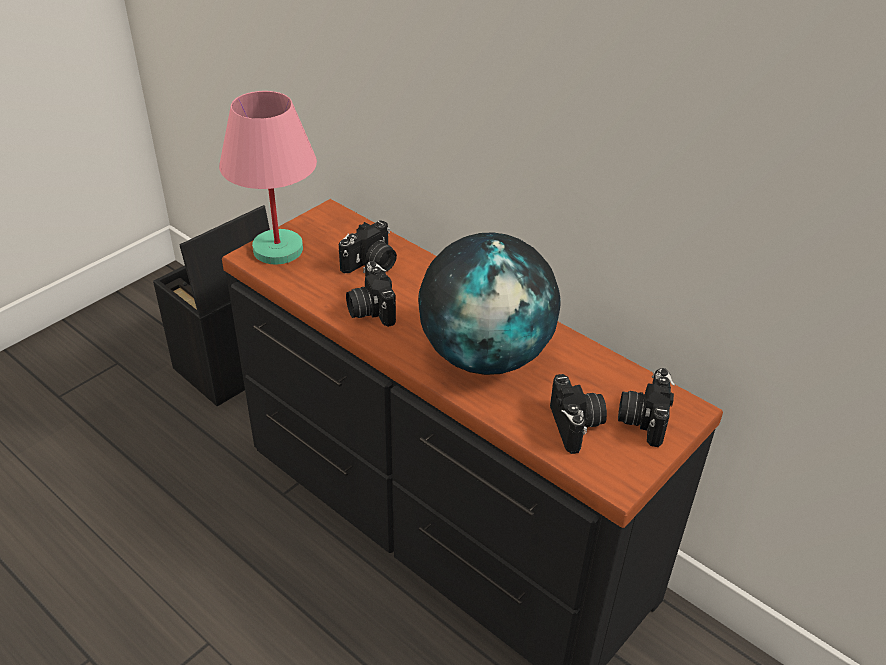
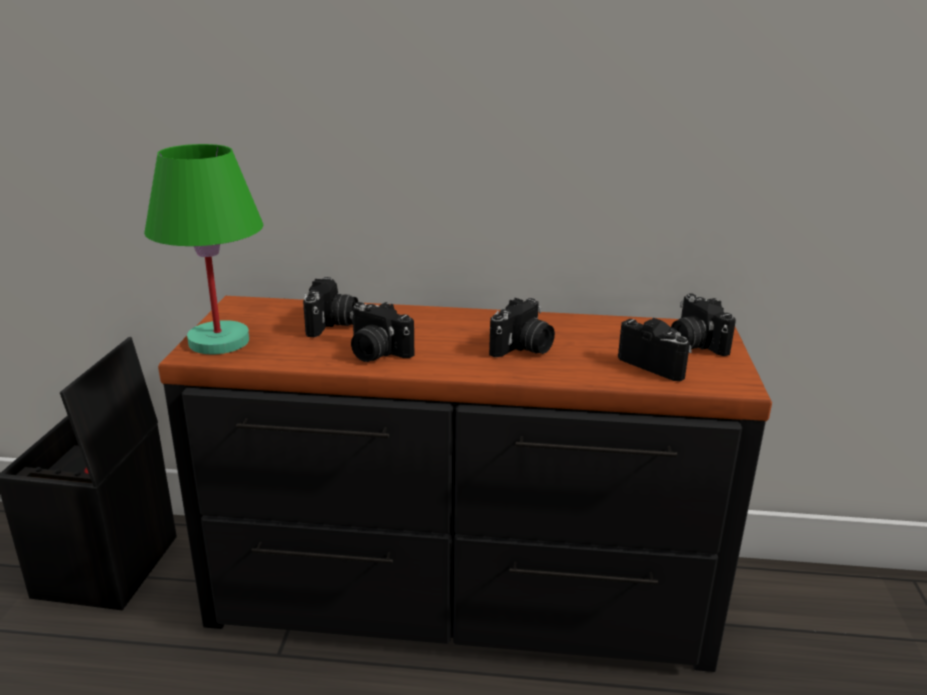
camera: 35 degrees left, 15 degrees down
pink table lamp [219,91,317,265] -> green table lamp [144,144,263,354]
globe [418,232,561,375] -> camera [489,298,555,357]

